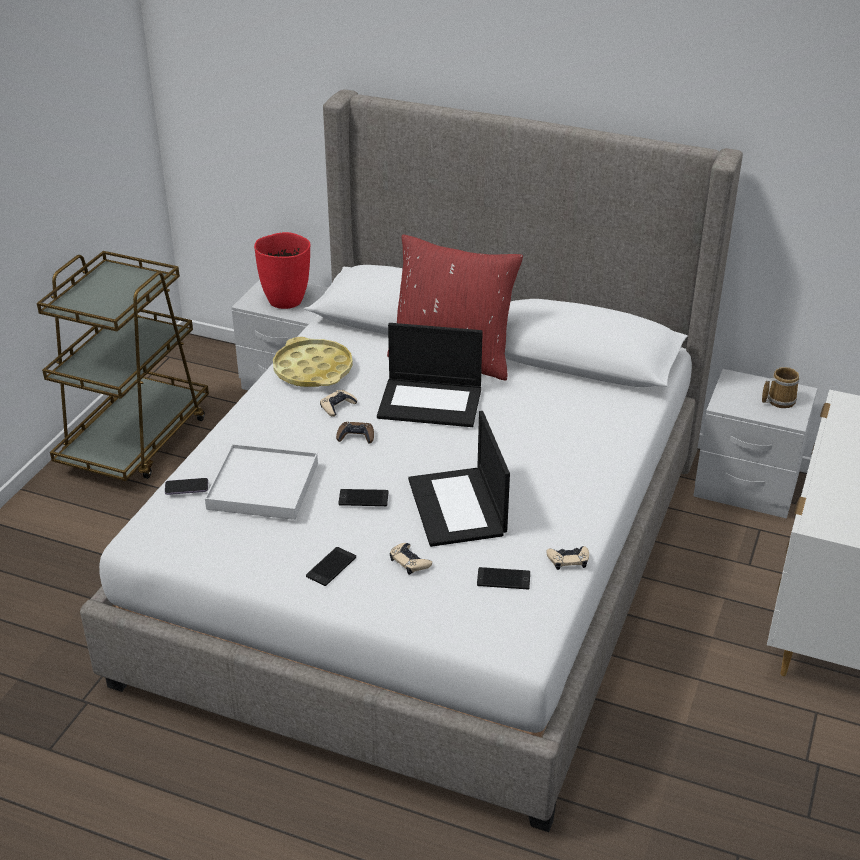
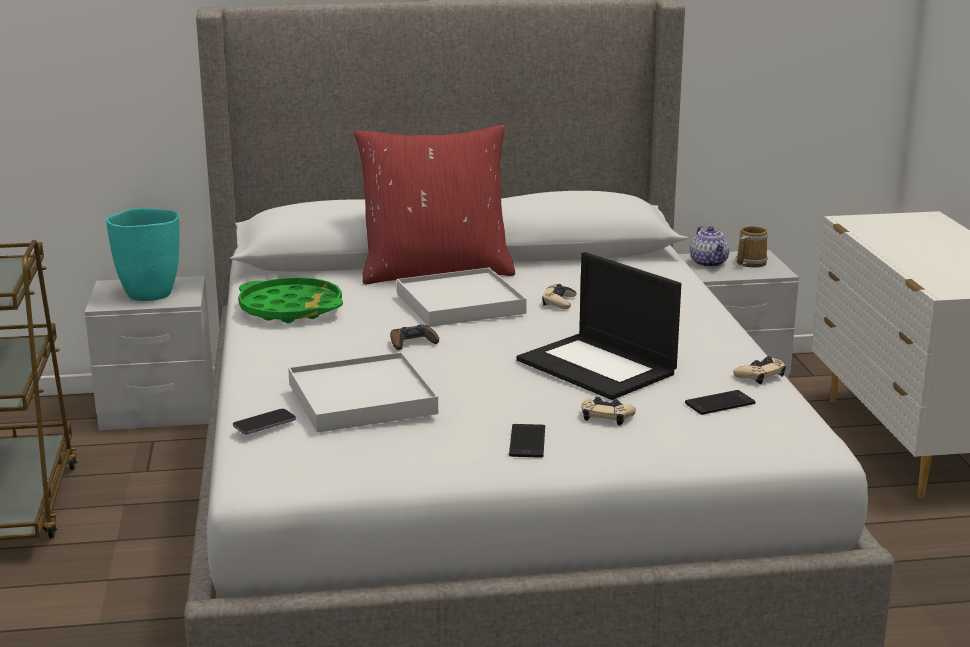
camera: 30 degrees left, 15 degrees down
red vase [254,232,310,309] -> turquoise vase [106,208,180,301]
yellow tray [273,337,353,387] -> green tray [238,277,343,323]
beige game controller [320,390,357,417] -> beige game controller moved to [542,284,576,309]
phone [339,489,388,506] -> none
laptop [377,323,483,427] -> white tray [397,268,527,327]
none -> teapot [690,226,730,268]

